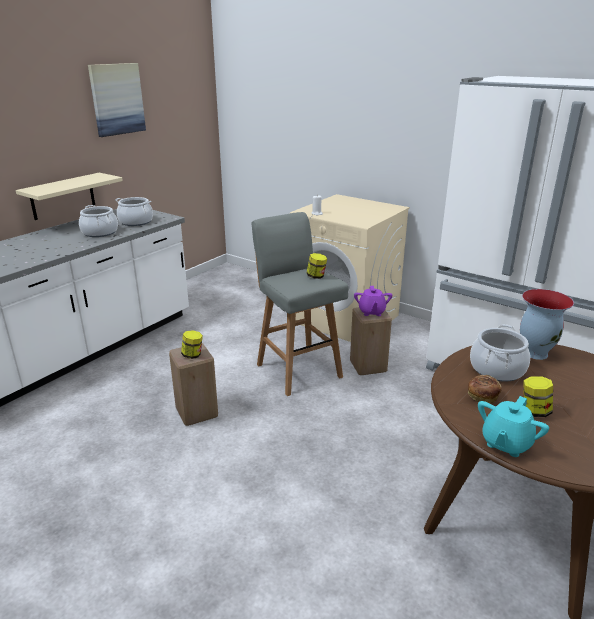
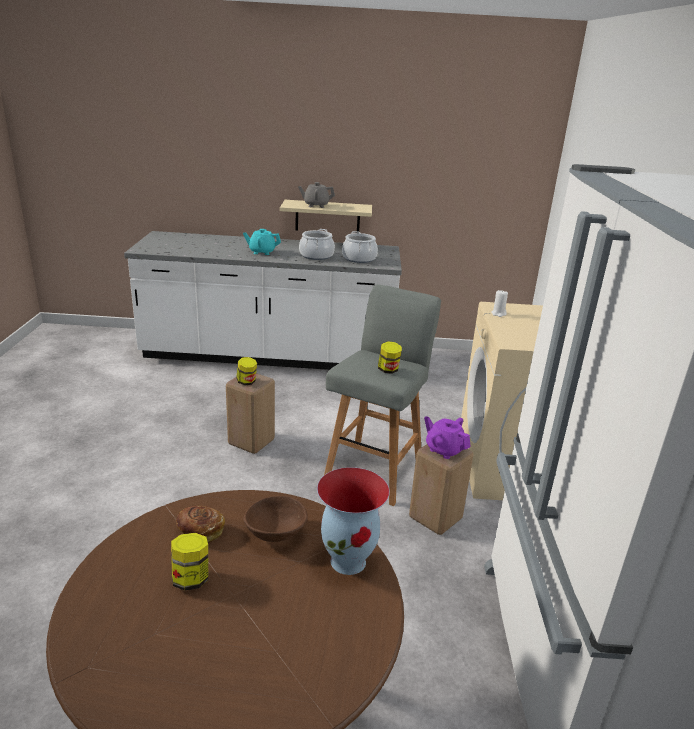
camera: 55 degrees right, 0 degrees up
picture [88,63,146,137] -> none
purple teapot [354,286,392,316] -> purple teapot turned 75 degrees clockwise [424,416,471,459]
cooking pot [470,324,530,382] -> brown bowl [243,496,308,542]
turquoise teapot [478,396,549,457] -> turquoise teapot moved to [243,229,281,255]
none -> grey teapot [298,182,335,208]

